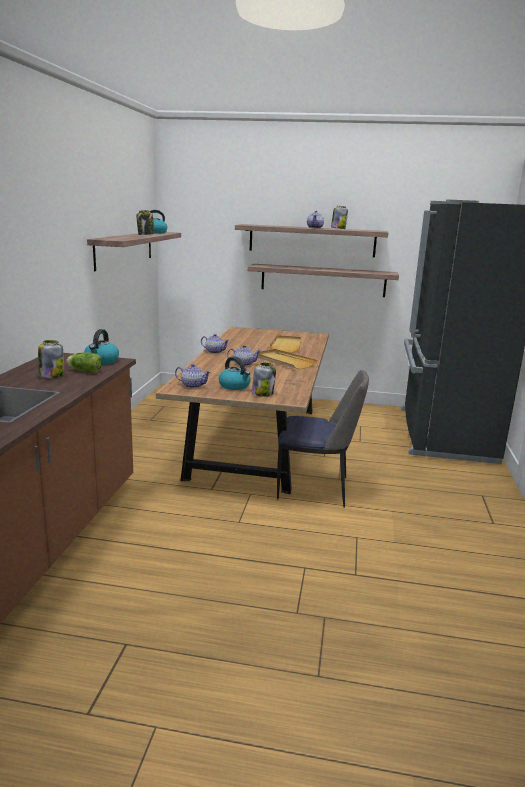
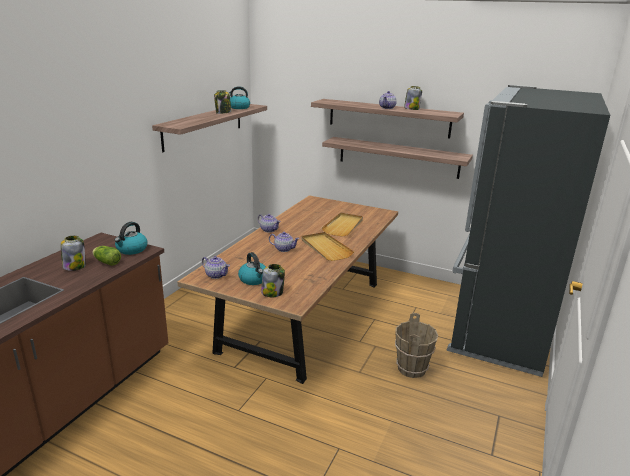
camera: 15 degrees right, 5 degrees up
chair [277,370,369,507] -> none
none -> brown bucket [395,313,438,378]

